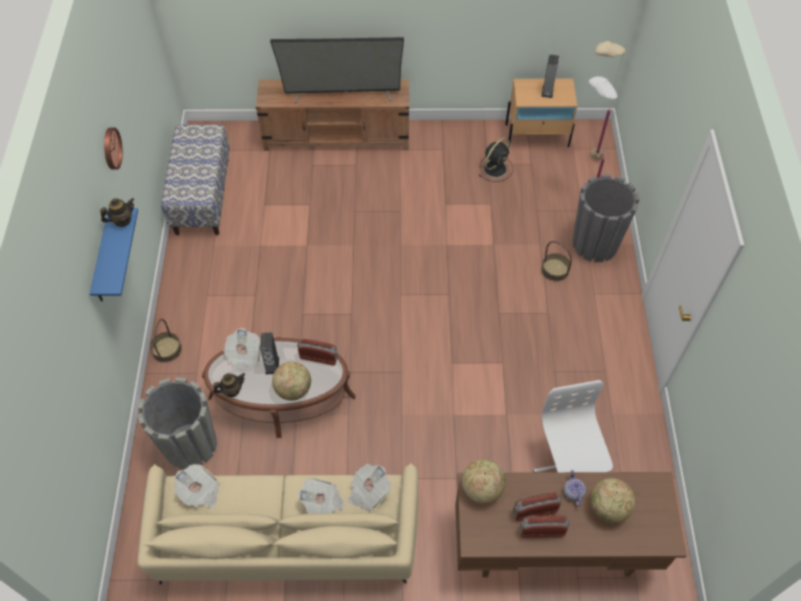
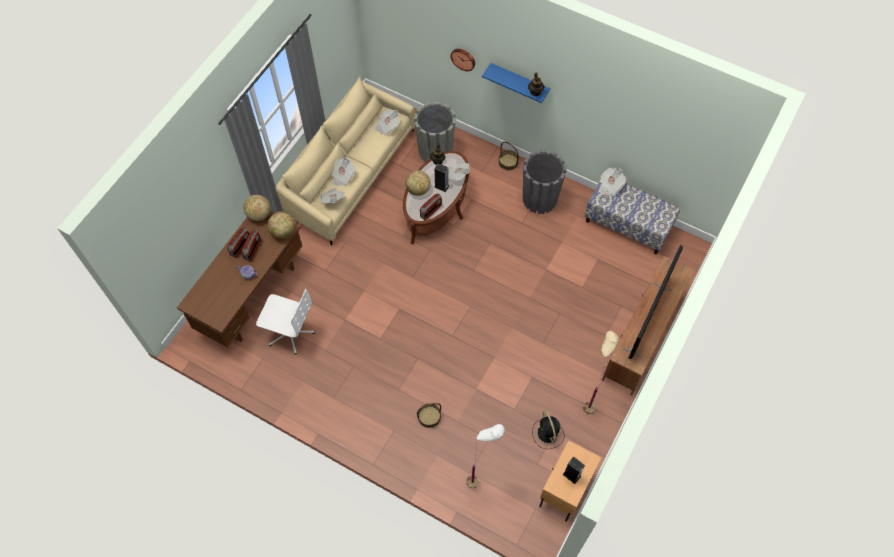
camera: 120 degrees right, 5 degrees up
wall clock [104,128,123,170] -> wall clock moved to [450,49,475,71]
grey planter [572,174,640,262] -> grey planter moved to [523,150,567,214]
globe [590,478,635,523] -> globe moved to [243,195,271,221]
beige floor lamp [591,41,626,159] -> beige floor lamp moved to [583,331,618,414]
none -> newspaper [599,168,626,196]

